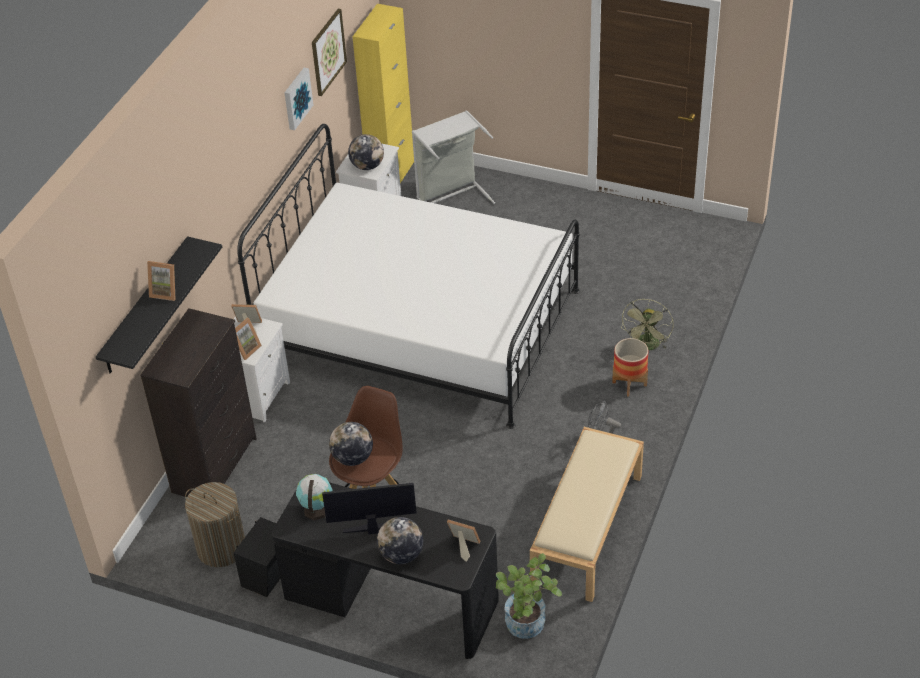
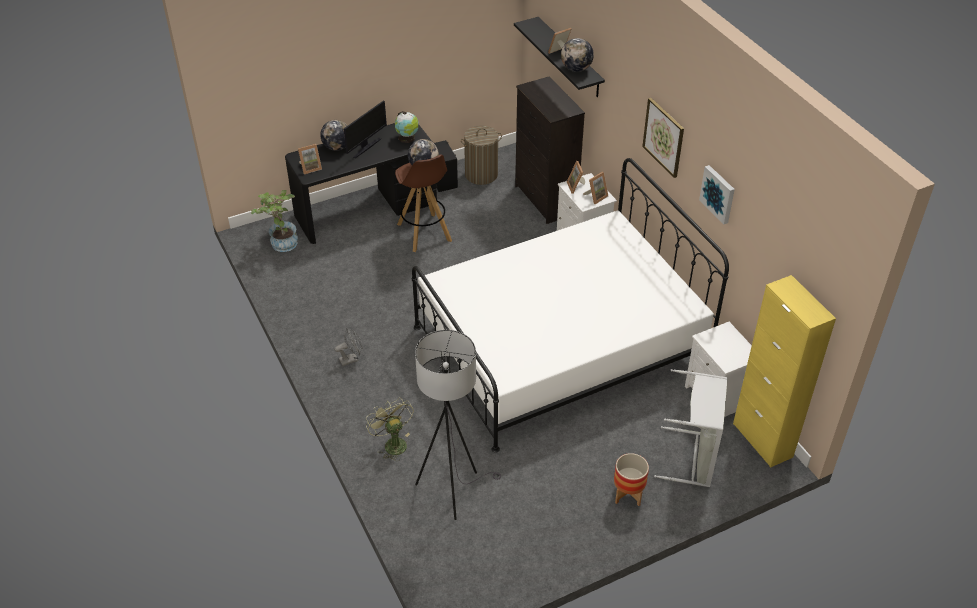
camera: 130 degrees right, 0 degrees up
picture [312,9,347,96] -> picture moved to [642,98,684,178]
globe [348,134,384,170] -> globe moved to [561,38,594,72]
beige bench [530,427,644,602] -> none
planter [612,338,648,397] -> planter moved to [614,453,649,506]
none -> grey floor lamp [415,330,501,520]

